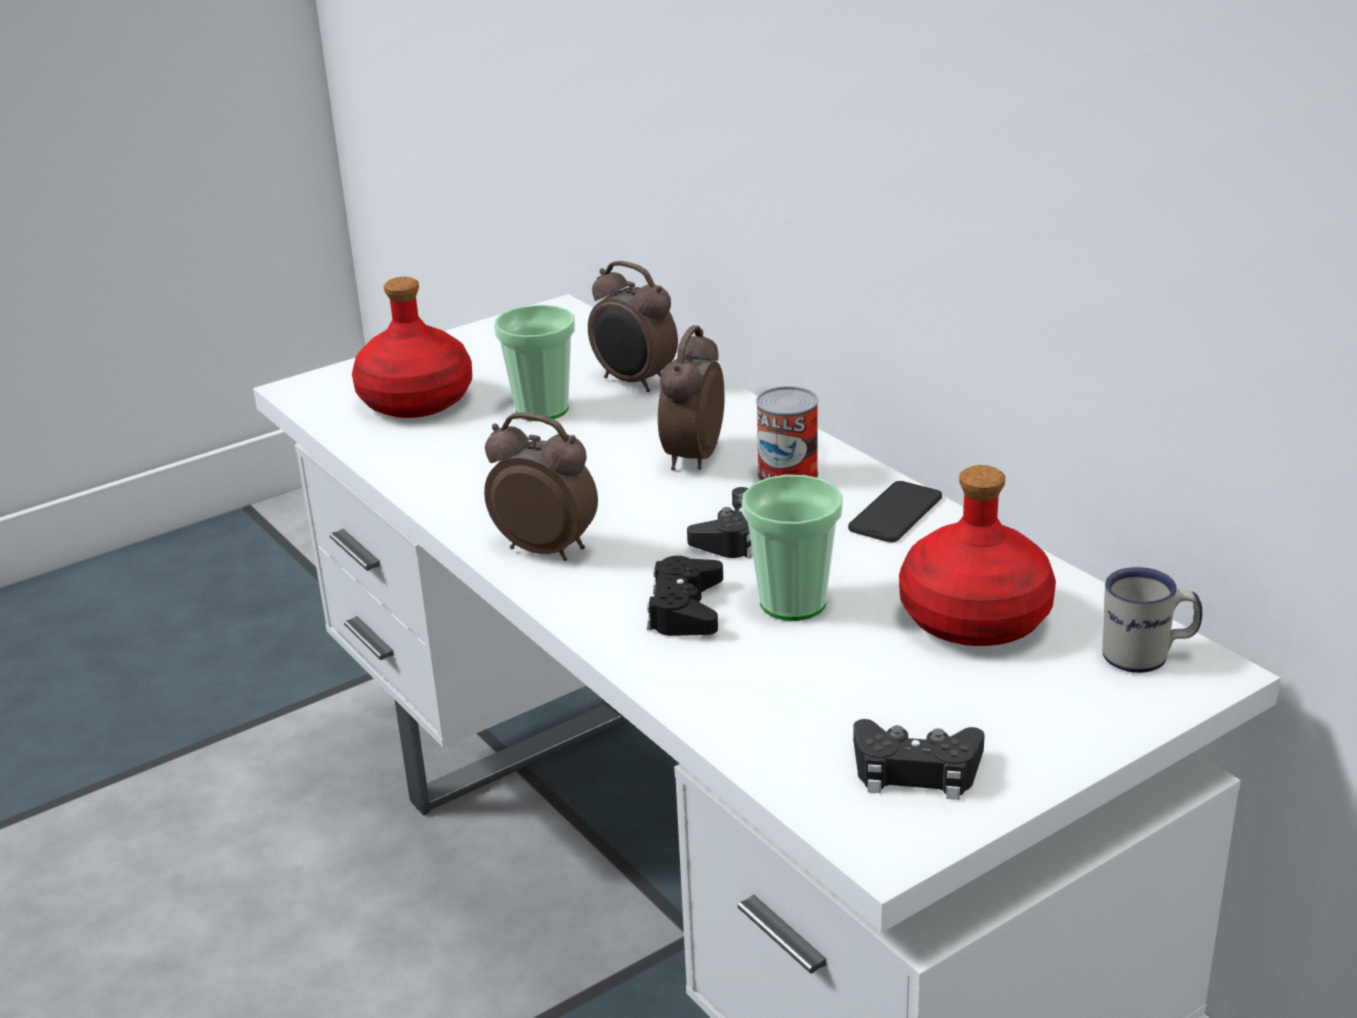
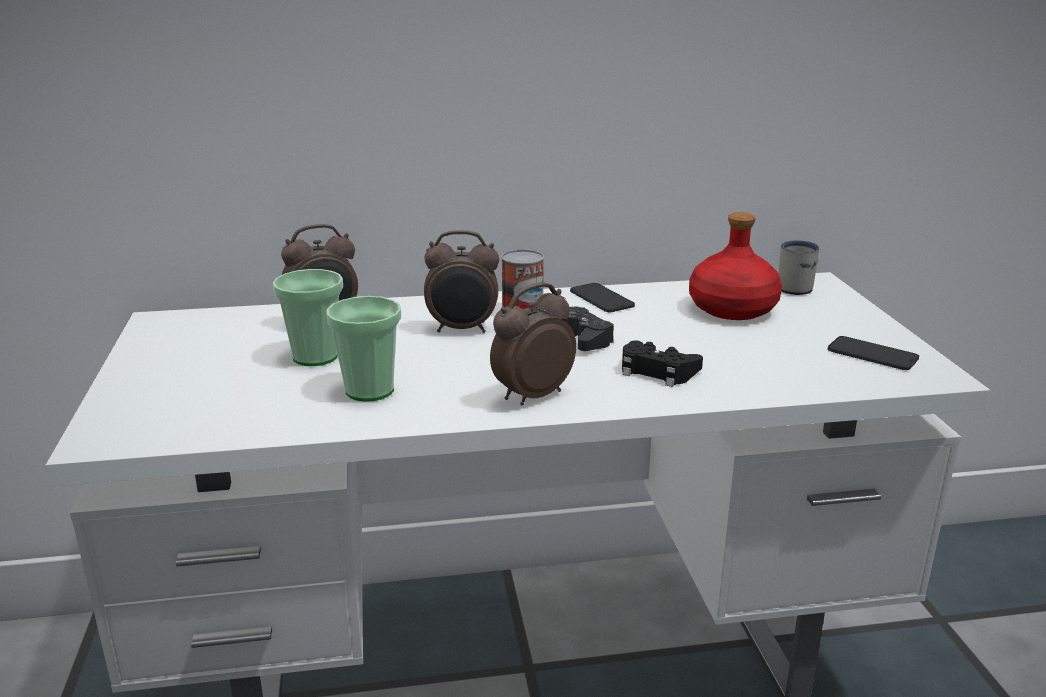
camera: 65 degrees left, 5 degrees down
red bottle [352,277,472,418] -> none
alarm clock [658,325,725,471] -> alarm clock turned 45 degrees counterclockwise [424,230,499,333]
cup [742,475,843,621] -> cup moved to [327,296,401,402]
black game controller [853,719,985,800] -> phone [828,336,919,370]

